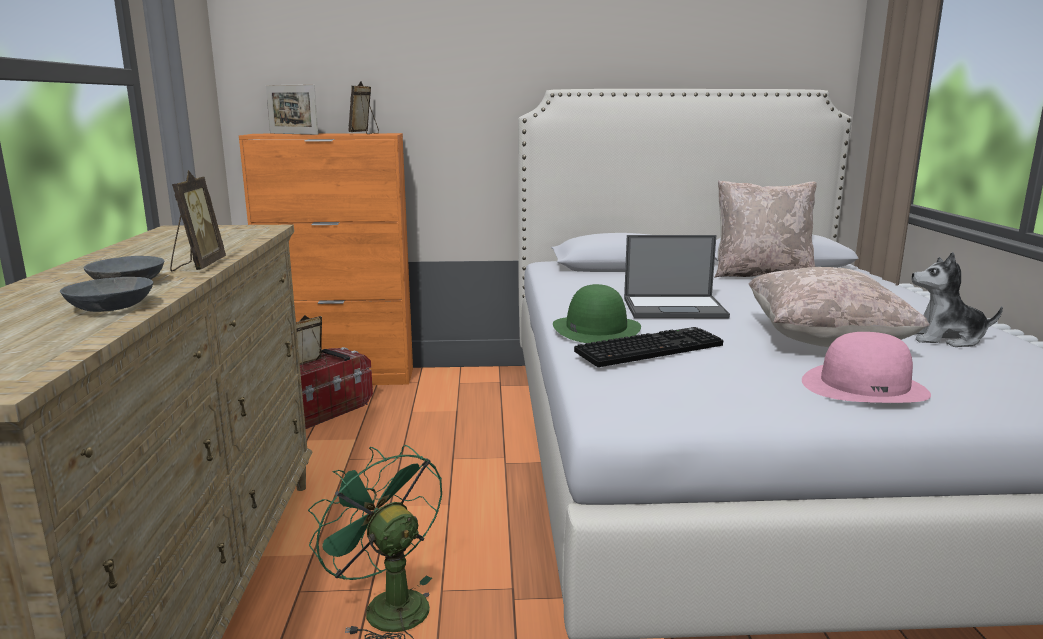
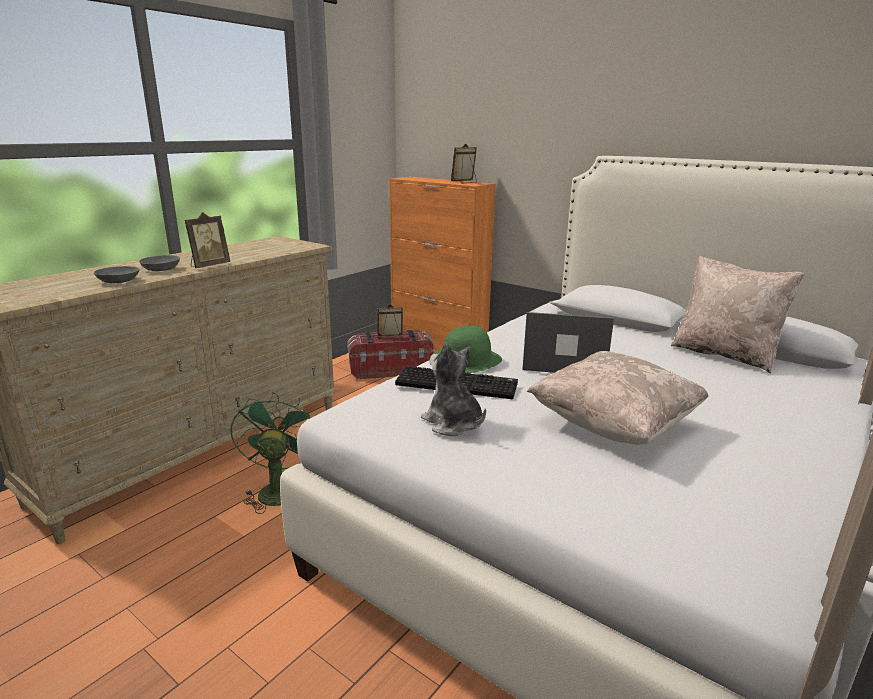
camera: 40 degrees right, 5 degrees up
picture frame [266,84,318,135] -> none
laptop [624,235,730,318] -> laptop turned 150 degrees clockwise [522,312,614,373]
pink hat [802,332,931,403] -> none
plush toy [911,252,1003,347] -> plush toy moved to [421,343,486,436]

